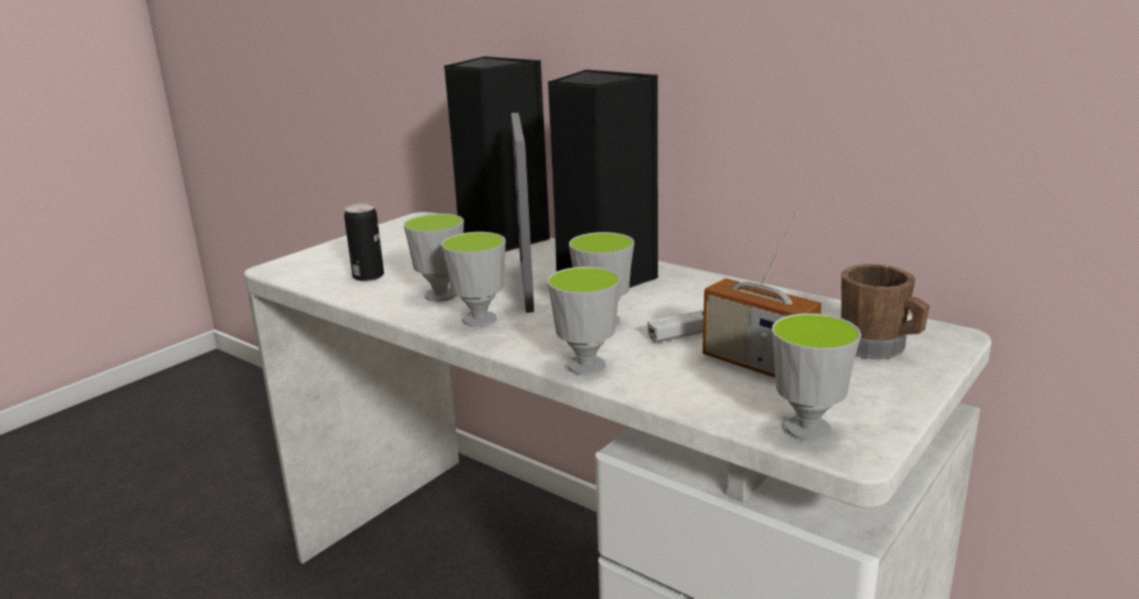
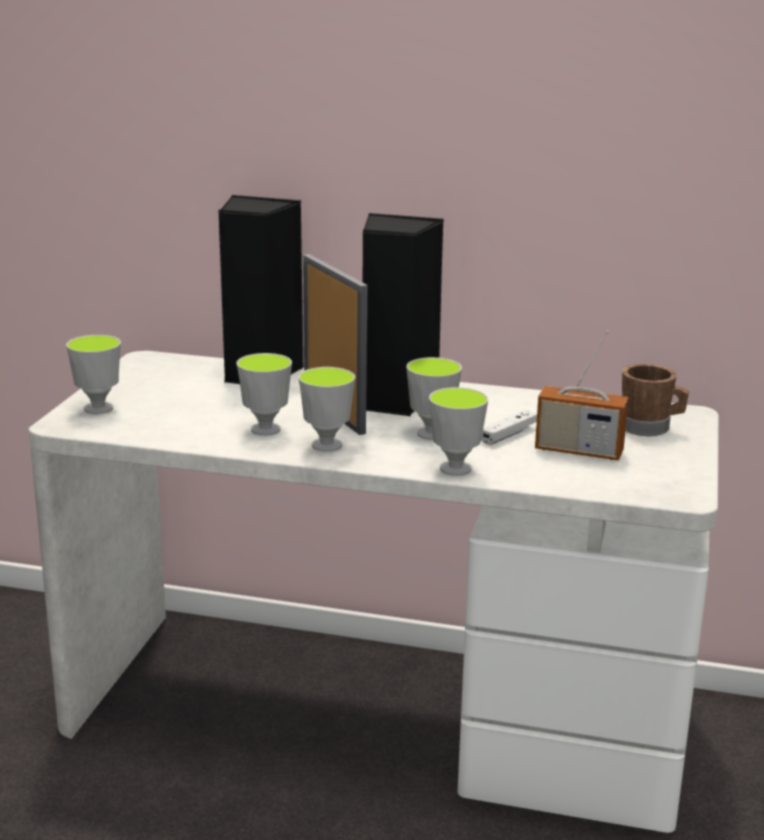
camera: 25 degrees left, 0 degrees up
can [344,203,384,281] -> none
cup [772,313,861,441] -> cup moved to [66,335,121,414]

